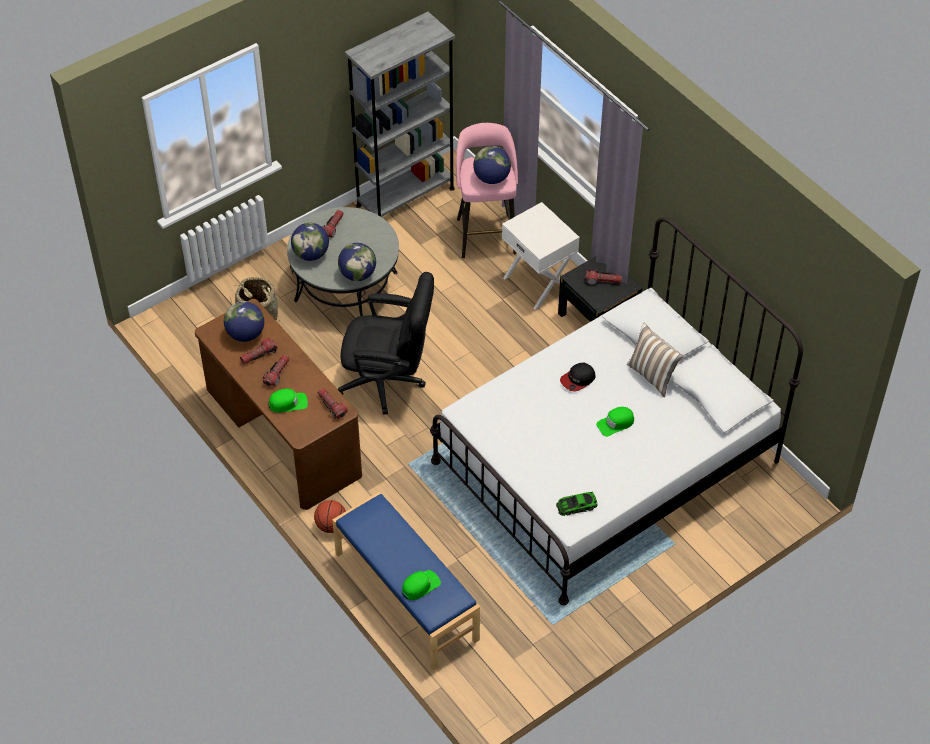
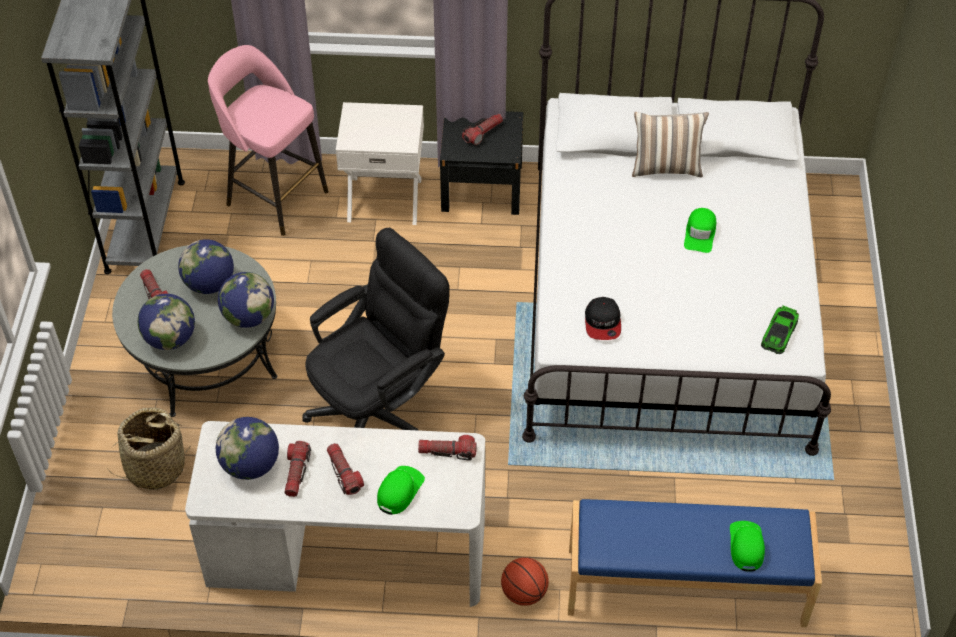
camera: 50 degrees left, 0 degrees up
brown desk [195,299,362,510] -> white desk [185,421,485,607]
globe [473,146,511,184] -> globe moved to [178,239,234,294]
cap [560,363,595,392] -> cap moved to [585,297,621,340]

